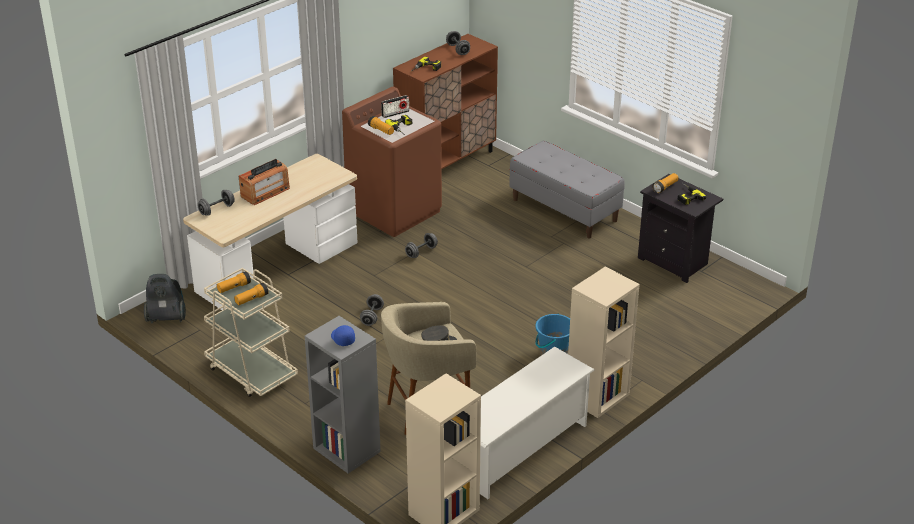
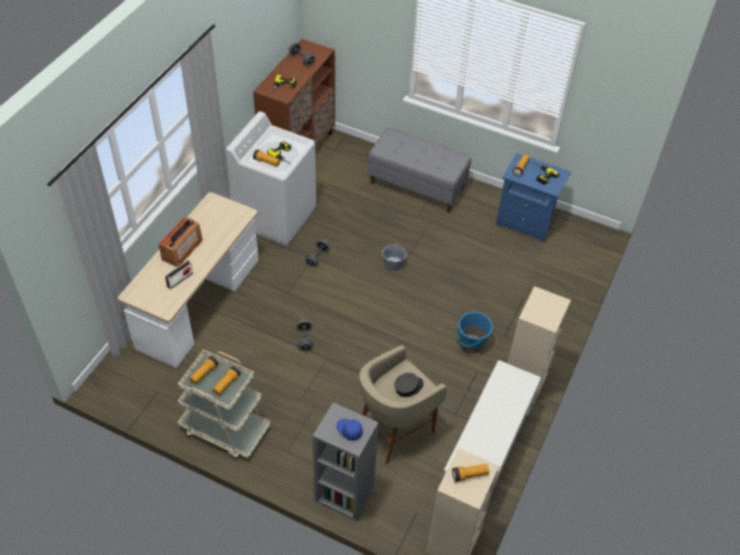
camera: 20 degrees left, 15 degrees up
vacuum cleaner [144,274,186,323] -> none
grey dumbbell [198,190,235,216] -> none
brown washing machine [342,87,442,237] -> white washing machine [226,111,316,246]
radio [381,95,409,118] -> radio moved to [165,260,193,289]
black nightstand [638,174,723,283] -> blue nightstand [496,153,571,242]
none -> grey bucket [382,244,406,271]
none -> flashlight [452,464,489,482]

